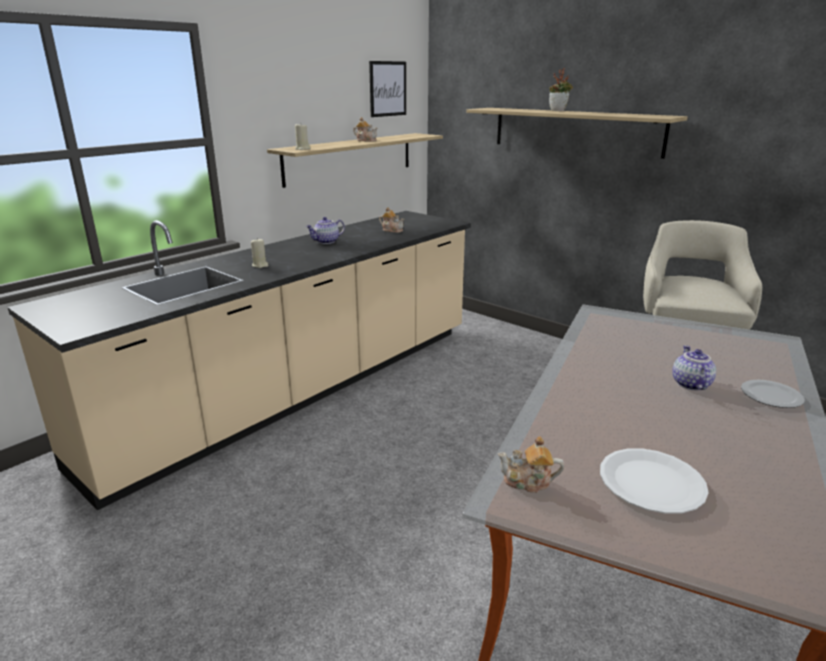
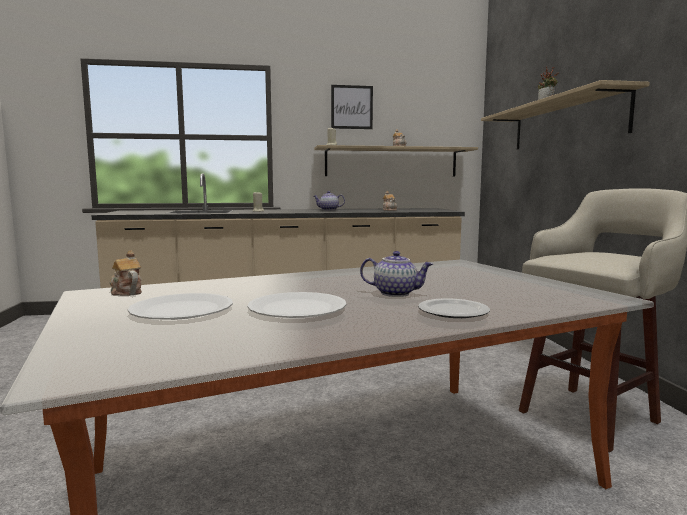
camera: 40 degrees right, 15 degrees down
picture [369,61,406,117] -> picture moved to [331,85,373,129]
teapot [672,345,716,391] -> teapot turned 60 degrees clockwise [360,251,433,297]
none -> white plate [247,292,346,318]

